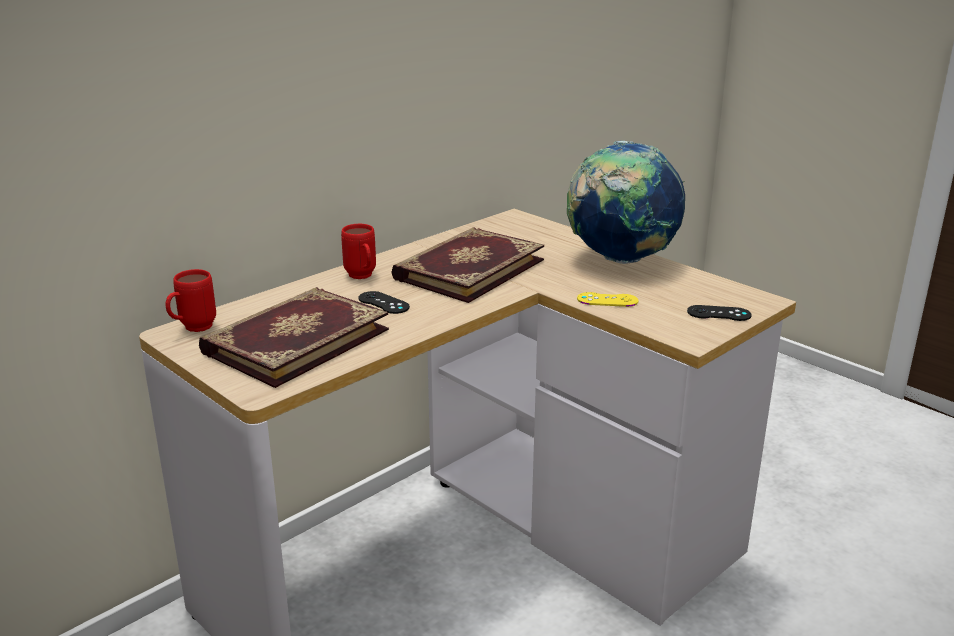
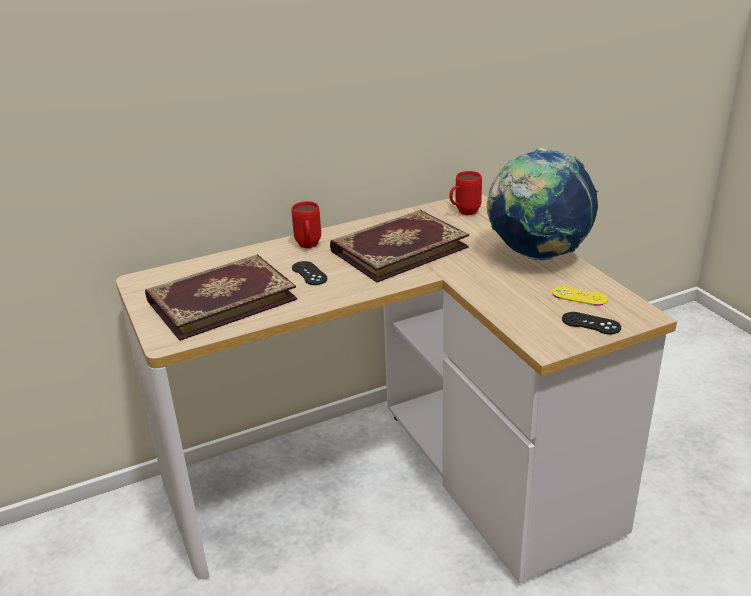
camera: 20 degrees right, 5 degrees up
red mug [166,269,216,332] -> red mug moved to [449,171,482,215]
yellow game controller [577,292,639,307] -> yellow game controller moved to [552,286,608,306]

